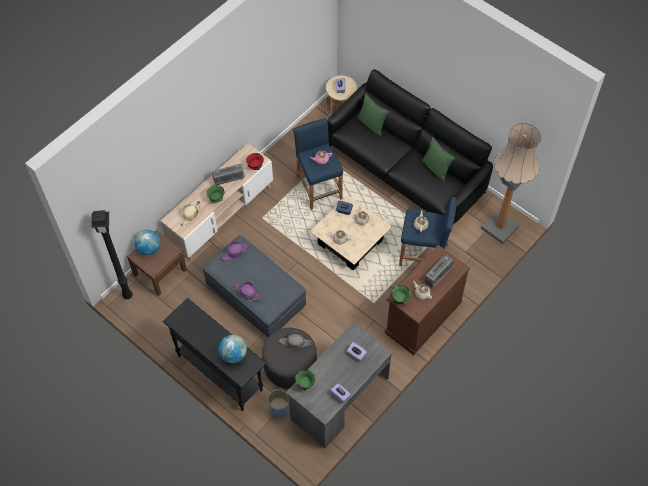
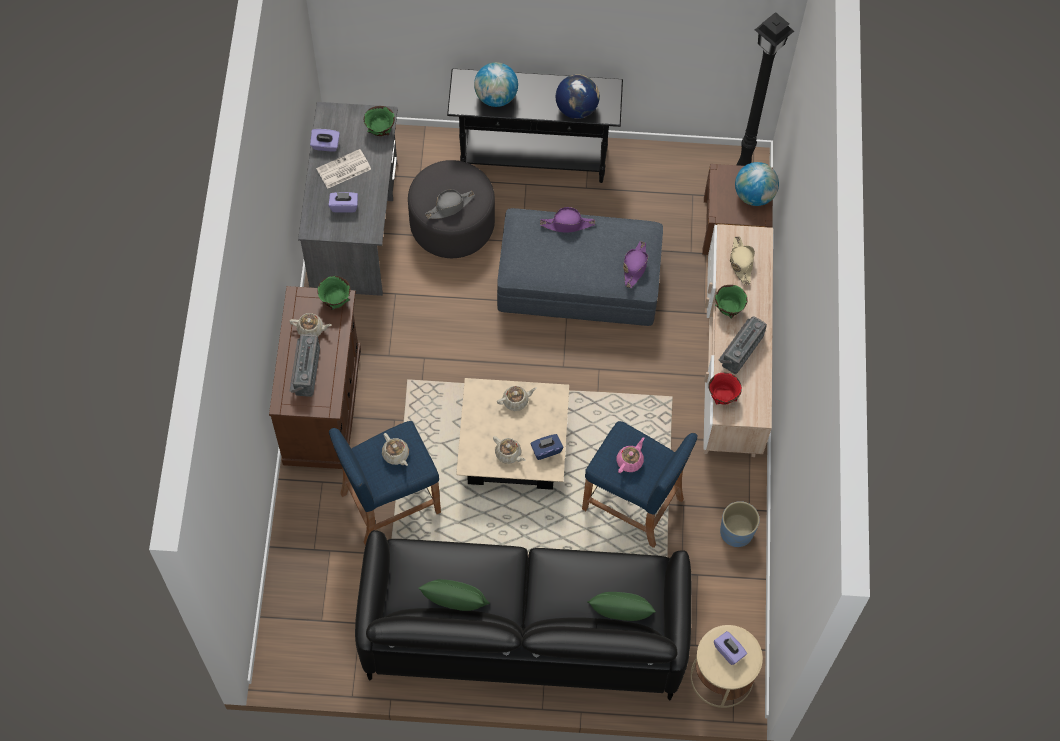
camera: 140 degrees right, 5 degrees up
blue planter [267,389,289,417] -> blue planter moved to [720,501,760,547]
floor lamp [481,123,541,244] -> none
none -> newspaper [316,149,371,189]
none -> globe [556,74,600,119]

